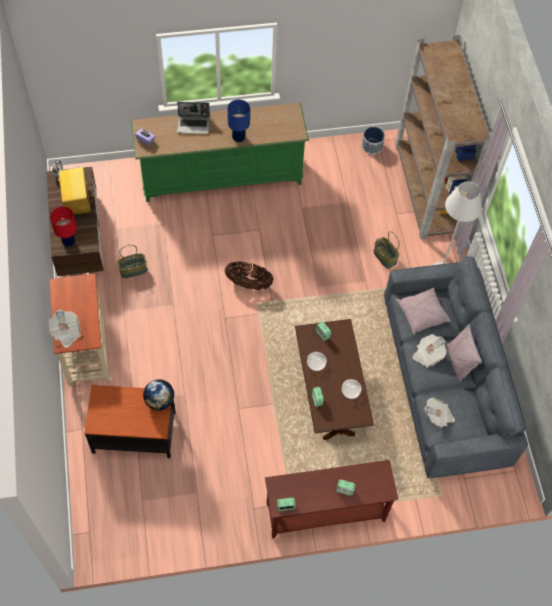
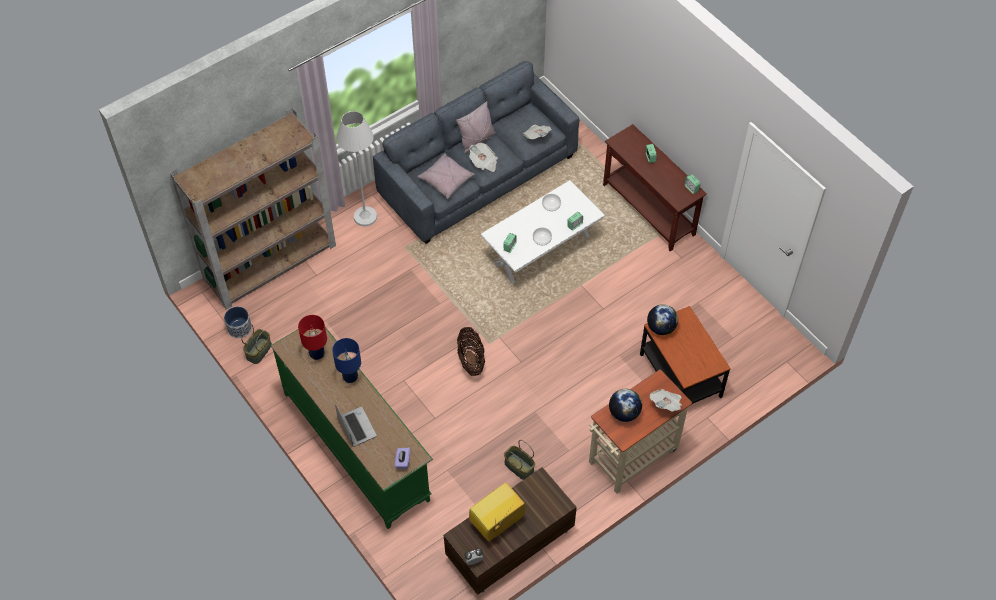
camera: 115 degrees left, 5 degrees down
red table lamp [50,206,77,247] -> red table lamp moved to [298,315,327,360]
brown coffee table [295,319,374,440] -> white coffee table [480,180,606,284]
basket [373,231,399,269] -> basket moved to [241,324,272,364]
none -> globe [609,389,642,422]

